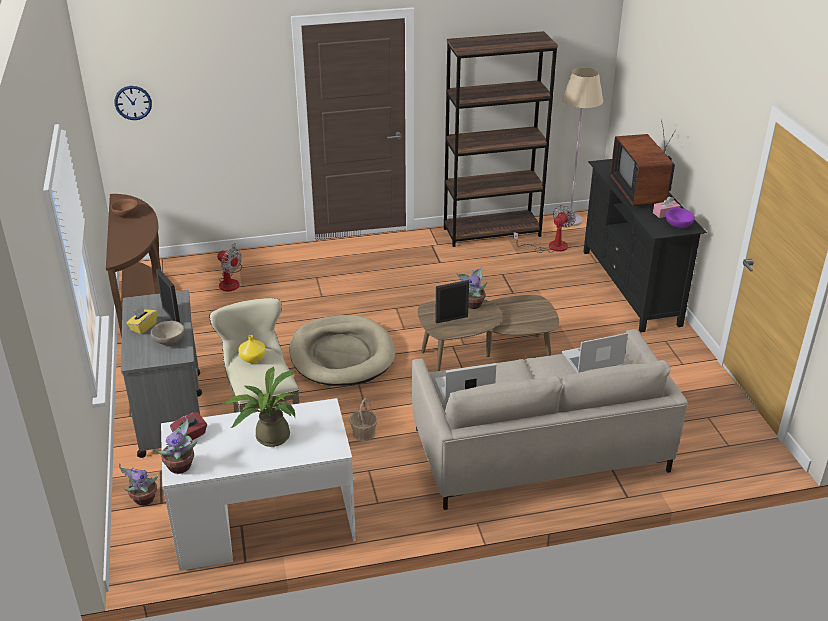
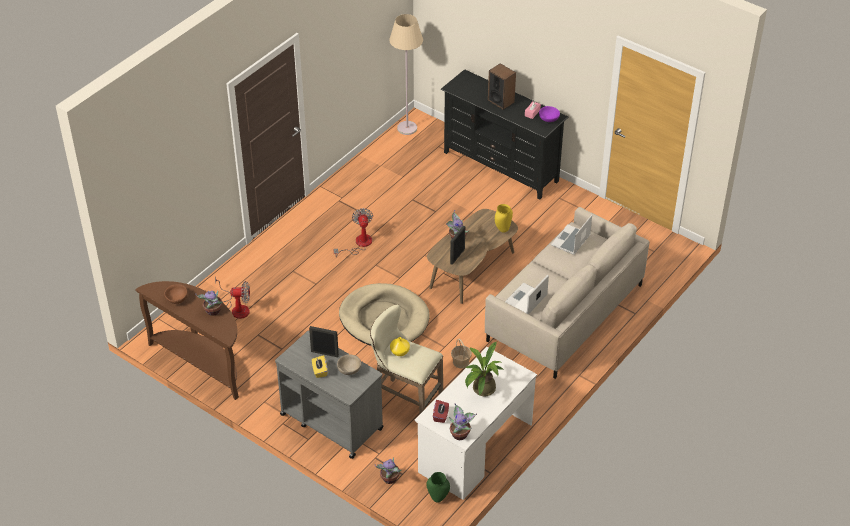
camera: 40 degrees left, 10 degrees up
wall clock [115,86,152,120] -> none
brown bookcase [444,31,558,247] -> none
fan [513,205,576,253] -> fan moved to [334,208,373,257]
television [610,120,676,206] -> speaker [488,63,516,110]
none -> potted plant [195,290,222,316]
none -> green vase [426,472,450,503]
none -> yellow vase [495,204,513,233]

